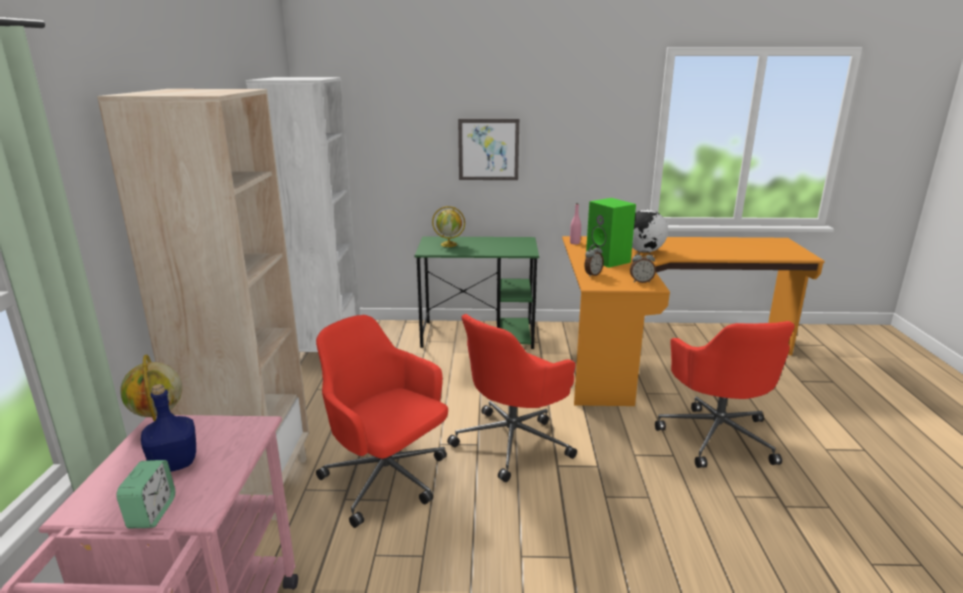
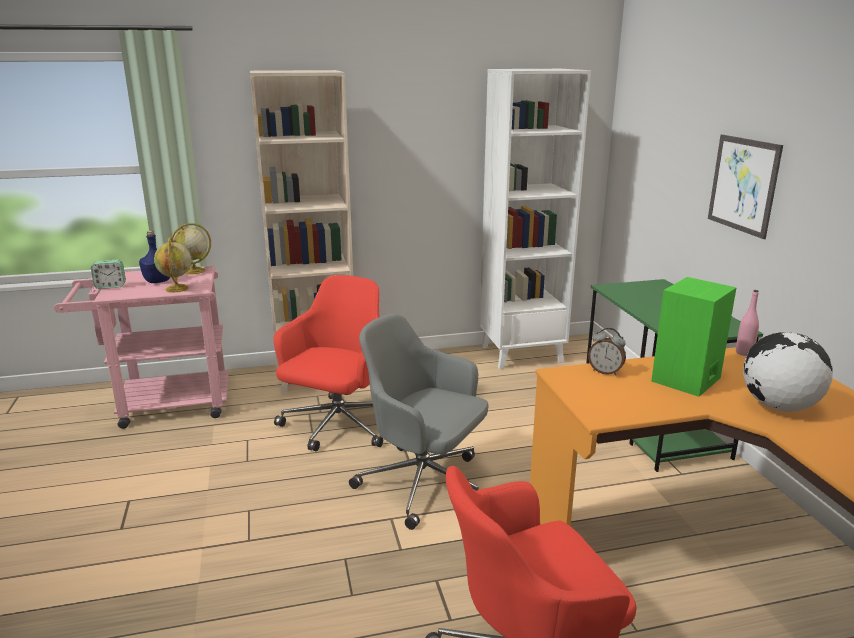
camera: 75 degrees right, 0 degrees up
globe [432,206,465,247] -> globe moved to [154,237,192,293]
red office chair [447,314,577,482] -> grey office chair [349,314,488,530]
alarm clock [630,250,656,283] -> none

